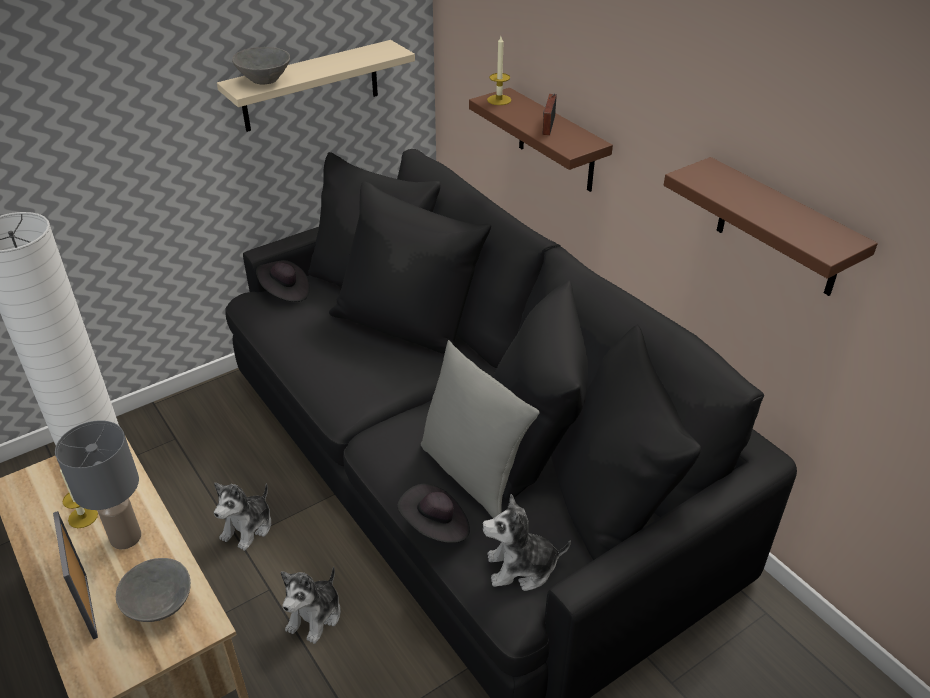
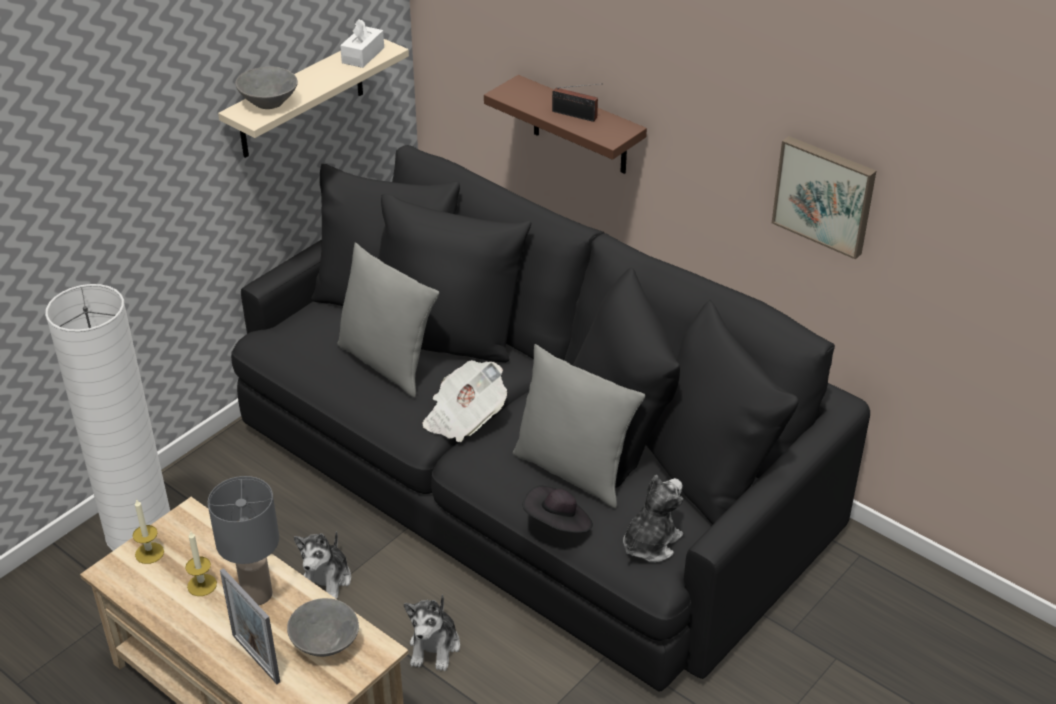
camera: 15 degrees left, 0 degrees up
black hat [256,260,310,302] -> none
plush toy [482,494,571,591] -> plush toy turned 150 degrees clockwise [623,475,683,562]
candle [487,36,511,105] -> candle moved to [132,500,164,564]
radio [542,94,557,135] -> radio turned 60 degrees counterclockwise [552,83,603,122]
brown shelf [664,157,878,296] -> picture [772,136,876,259]
none -> grey pillow [337,242,439,398]
none -> white tissue box [340,19,384,68]
none -> newspaper [422,360,507,442]

